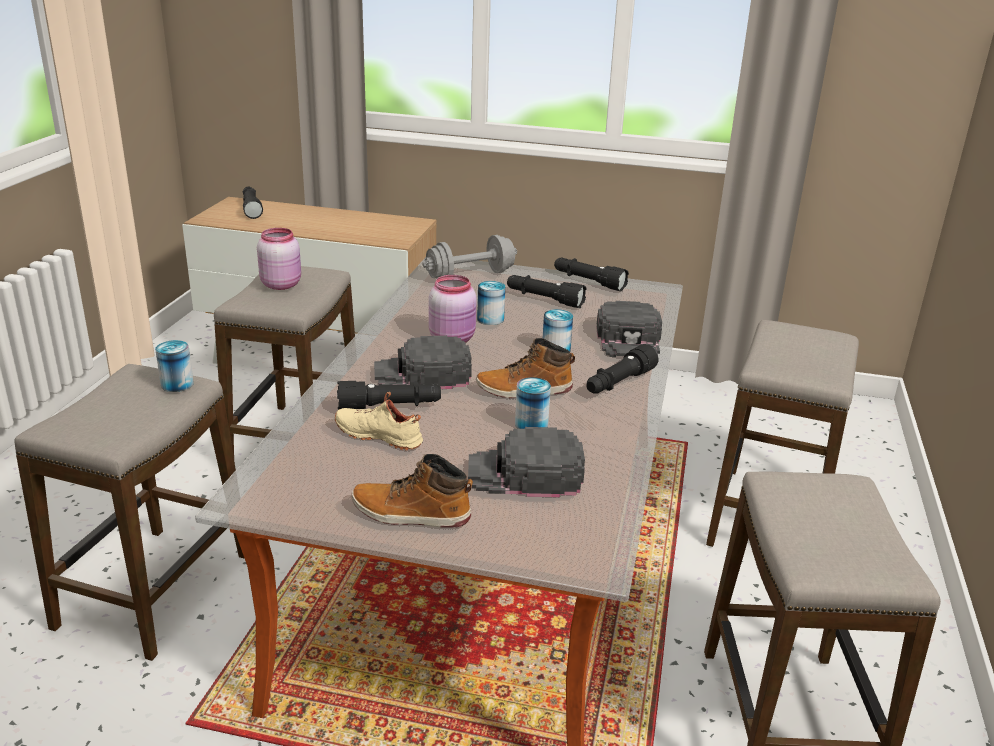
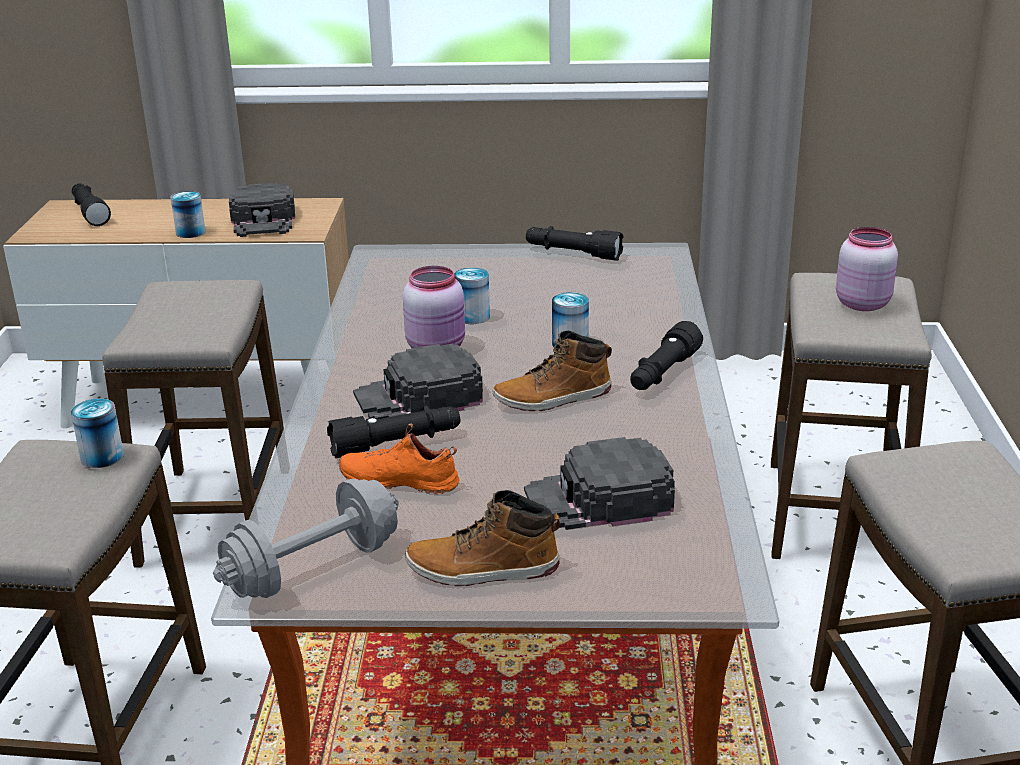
camera: 10 degrees left, 0 degrees up
pink jar [257,228,301,290] -> pink jar moved to [836,227,898,311]
beige shoe [335,392,423,450] -> orange shoe [339,423,459,495]
grey dumbbell [422,235,517,279] -> grey dumbbell moved to [213,479,399,598]
black flashlight [507,275,587,308] -> none
can [515,377,551,429] -> can moved to [170,191,206,238]
black cap [597,301,662,357] -> black cap moved to [229,183,295,237]

